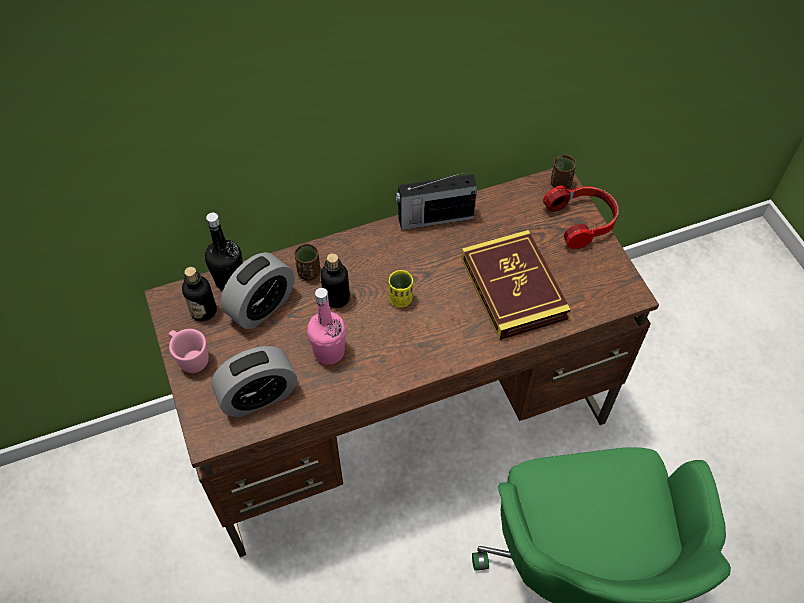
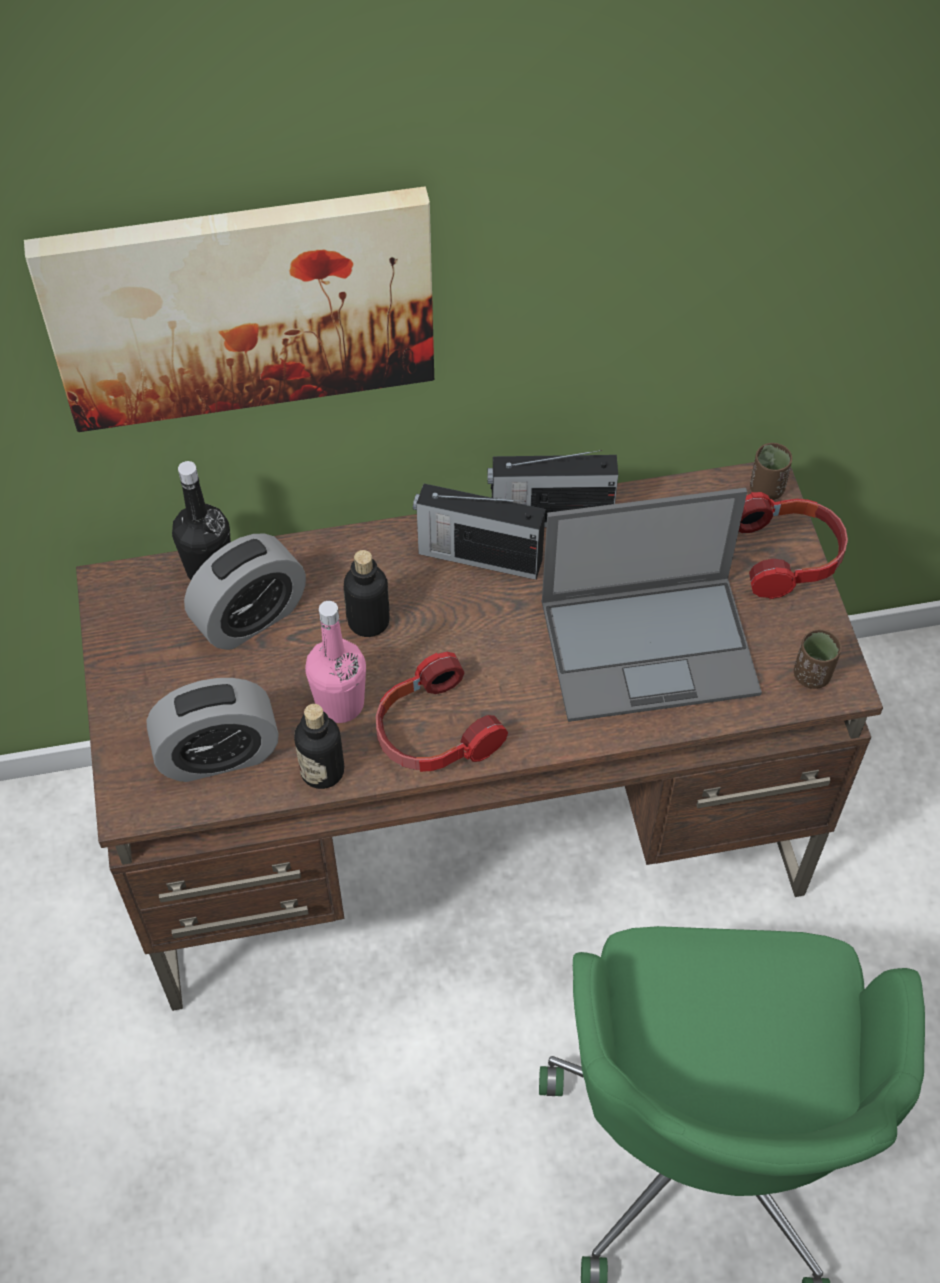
camera: 10 degrees right, 0 degrees up
pink mug [169,329,209,373] -> none
bottle [182,267,217,321] -> bottle moved to [294,704,344,789]
brown cup [294,244,320,280] -> brown cup moved to [794,629,842,689]
yellow cup [389,270,413,308] -> none
book [461,230,571,340] -> laptop [542,488,762,722]
none -> picture [24,186,434,432]
none -> headphones [376,652,508,772]
none -> radio [413,484,545,580]

